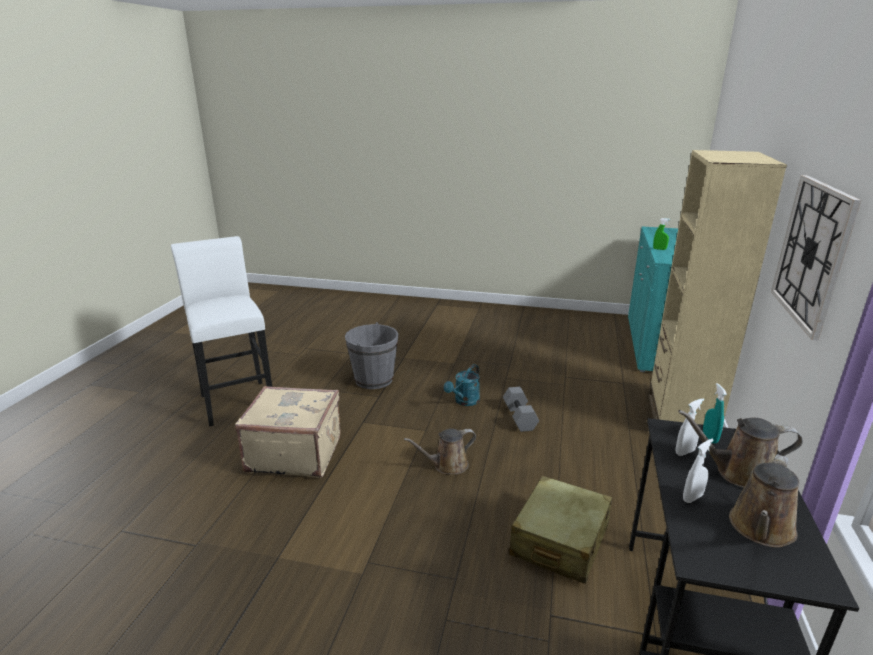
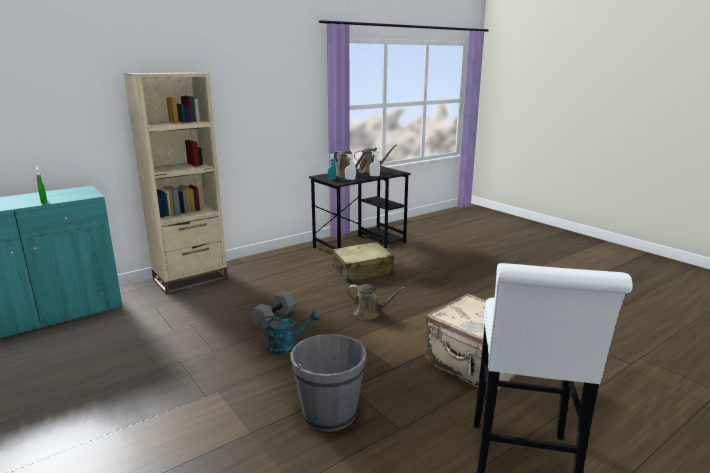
camera: 140 degrees left, 5 degrees down
wall clock [771,175,861,341] -> none

